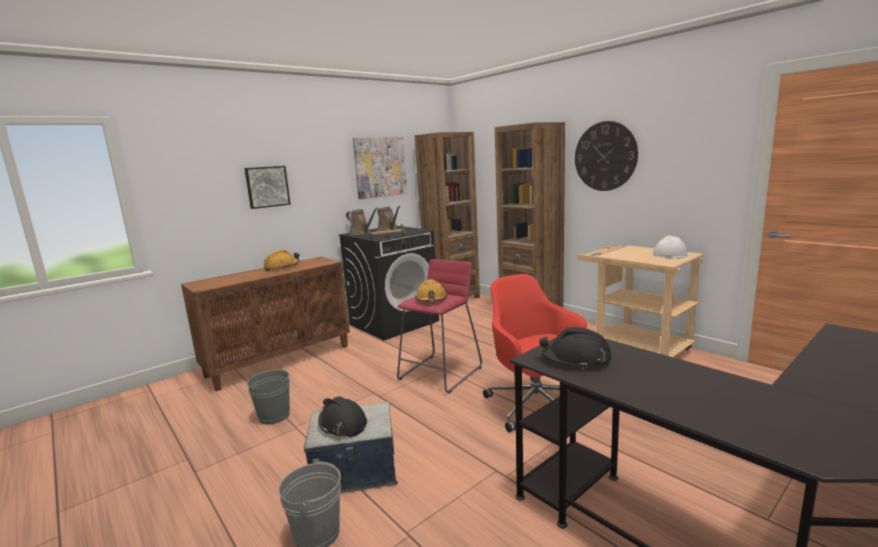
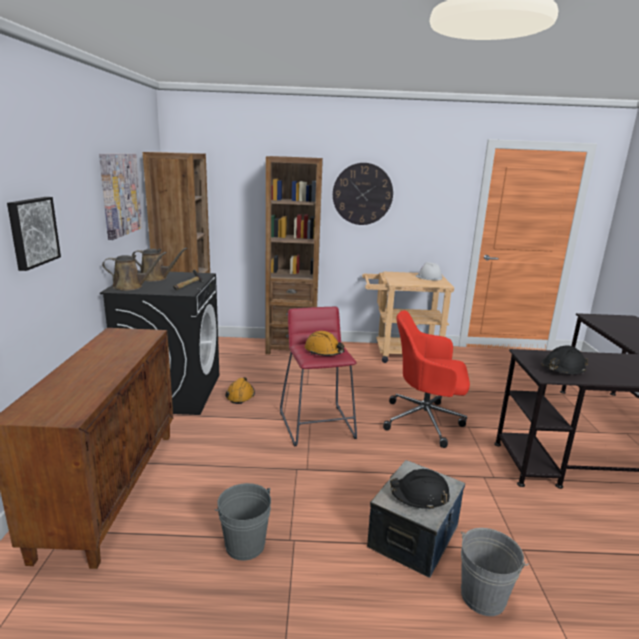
camera: 50 degrees left, 5 degrees up
orange hard hat [264,250,299,271] -> orange hard hat moved to [225,377,255,404]

